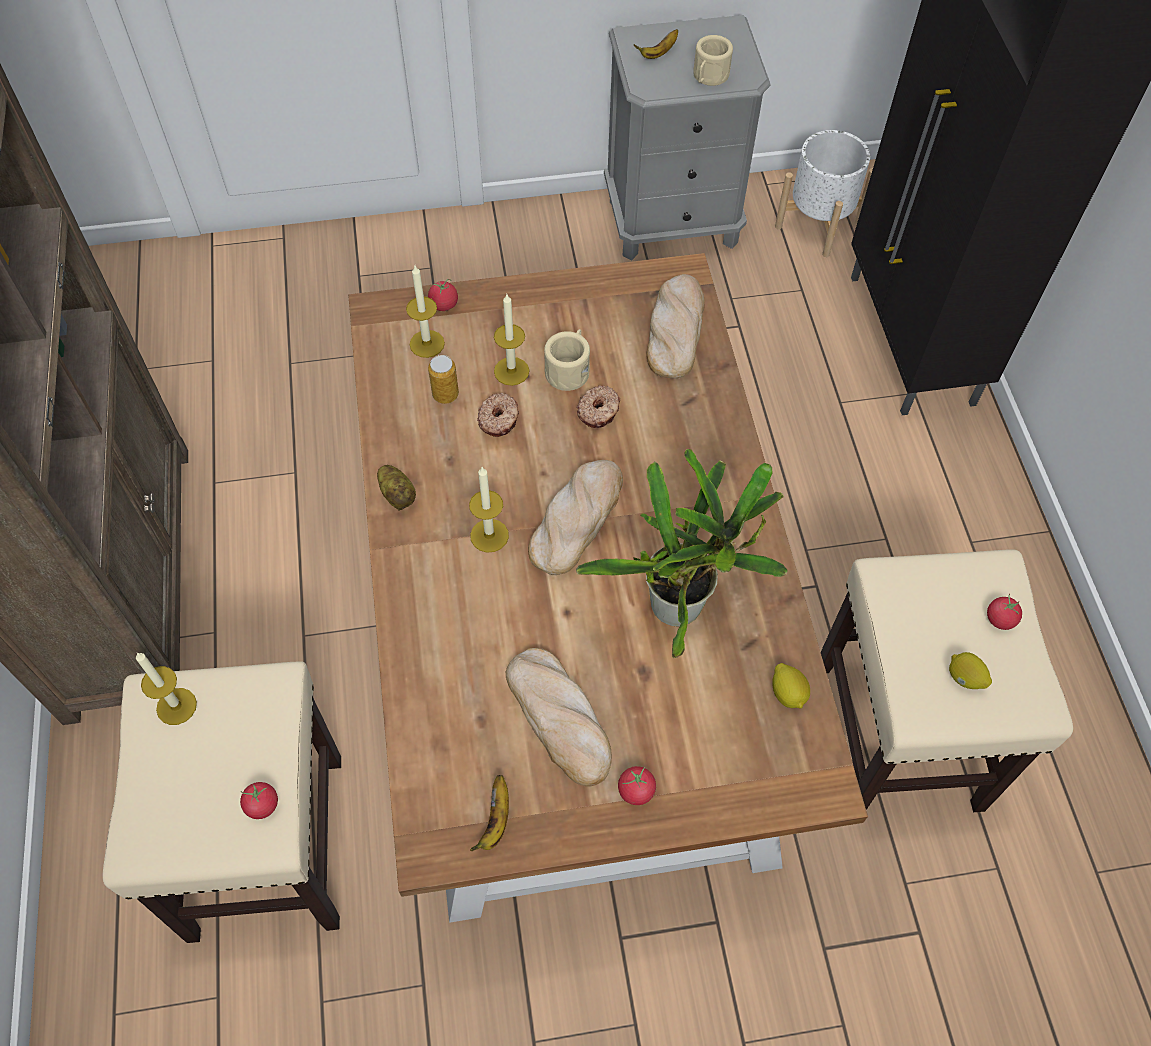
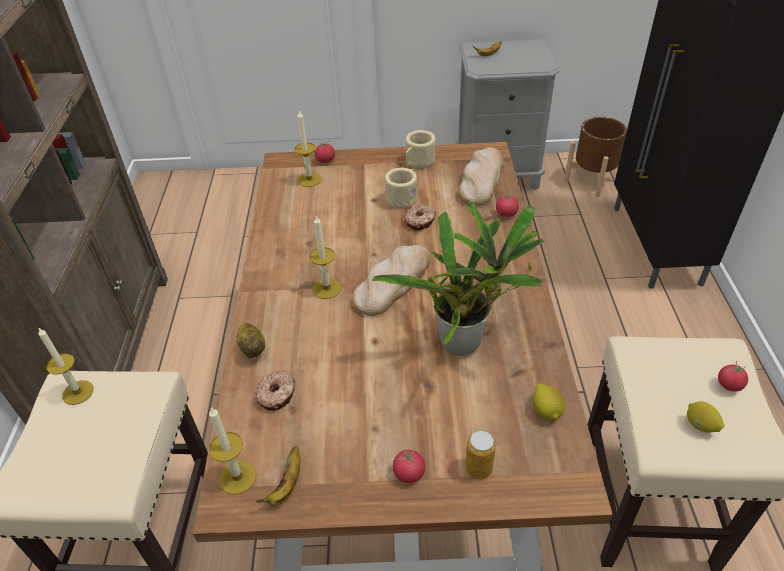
camera: 10 degrees right, 15 degrees down
tomato [240,782,278,819] -> tomato moved to [496,191,519,217]
potato [377,465,416,511] -> potato moved to [236,323,265,359]
can [428,355,459,404] -> can moved to [465,430,496,479]
donut [477,392,519,437] -> donut moved to [255,370,295,411]
candle [494,294,529,386] -> candle moved to [209,407,256,495]
bread [506,648,612,786] -> none
beige mug [693,35,733,86] -> beige mug moved to [406,130,436,168]
white planter [775,130,873,257] -> brown planter [564,117,627,197]

